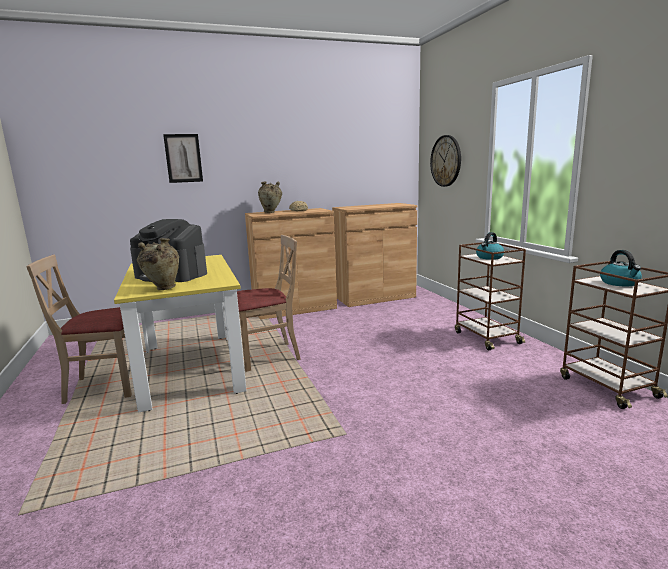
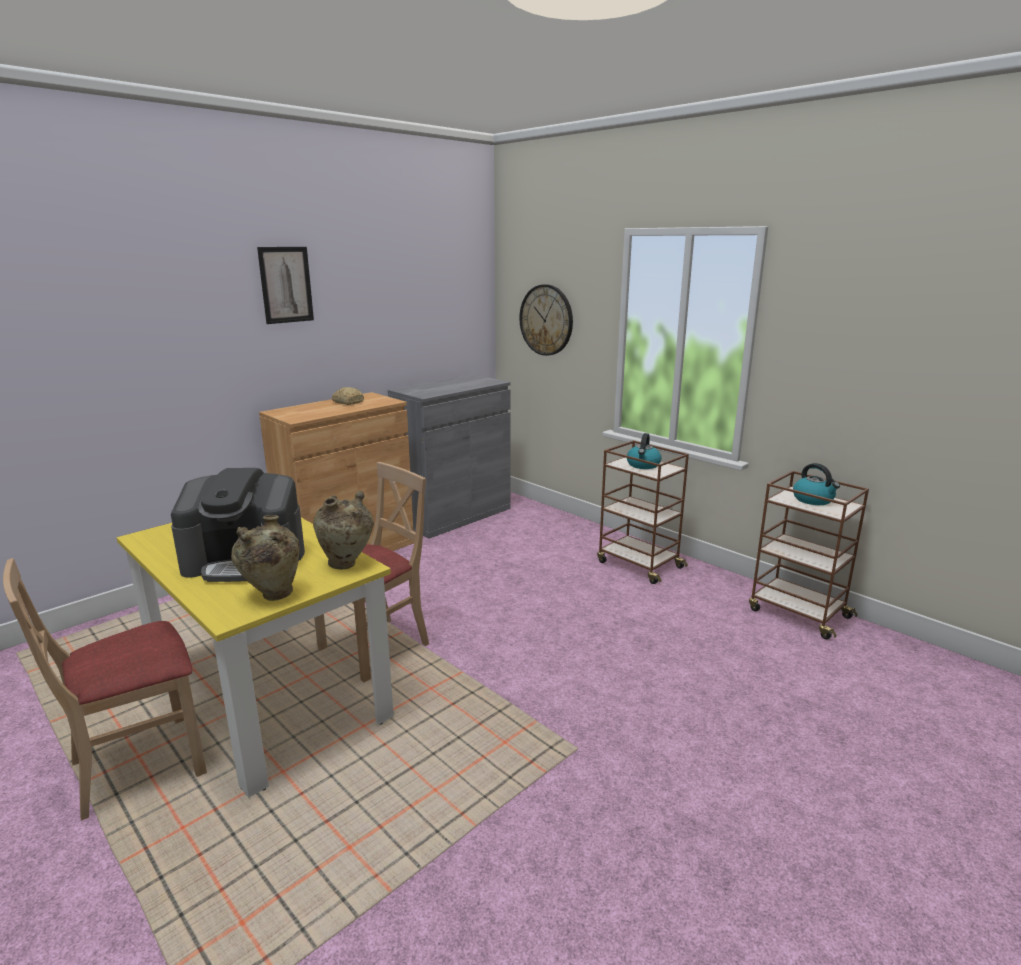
camera: 25 degrees left, 5 degrees up
picture [163,134,203,183] -> picture moved to [257,247,314,324]
beige vase [258,181,282,213] -> beige vase moved to [313,491,374,570]
brown cabinet [332,203,417,307] -> grey cabinet [388,375,511,539]

